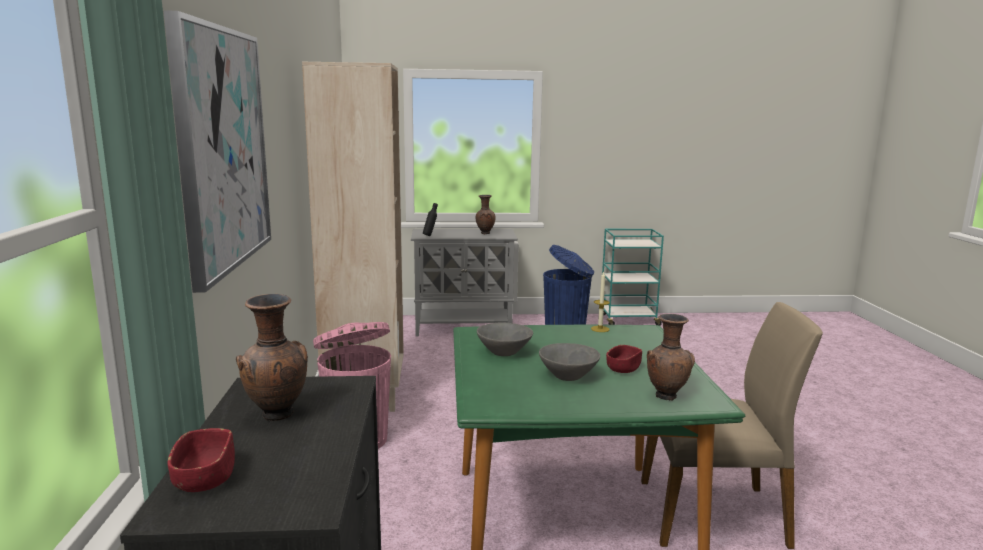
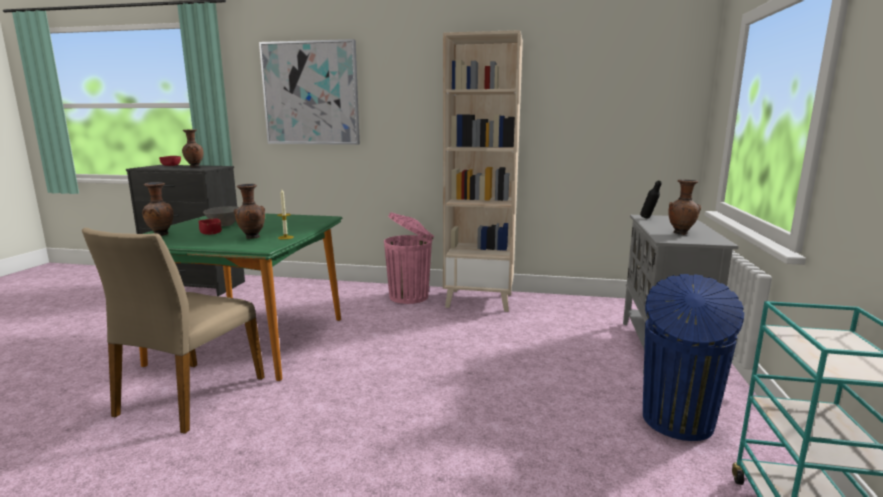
camera: 105 degrees right, 0 degrees up
grey bowl [477,322,533,356] -> none
none -> brown vase [234,184,265,239]

